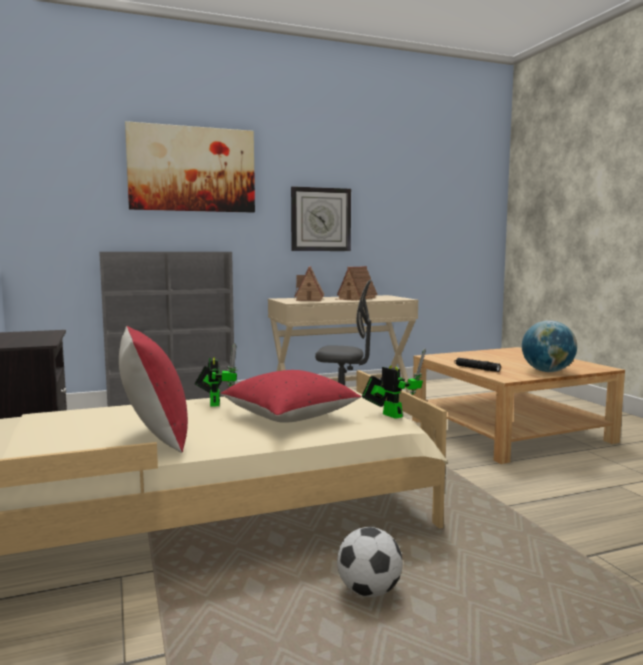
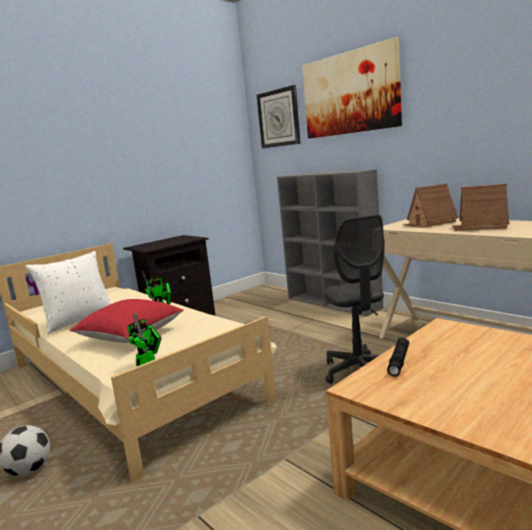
camera: 70 degrees right, 5 degrees up
red pillow [119,326,188,453] -> white pillow [26,251,112,334]
wall clock [291,186,351,251] -> wall clock moved to [257,85,301,148]
globe [522,320,577,372] -> none

